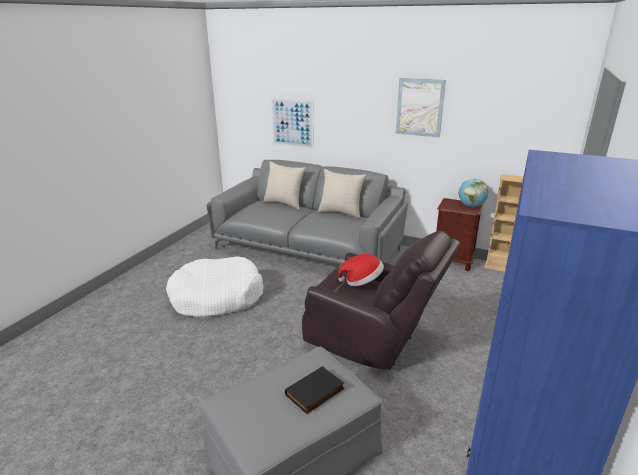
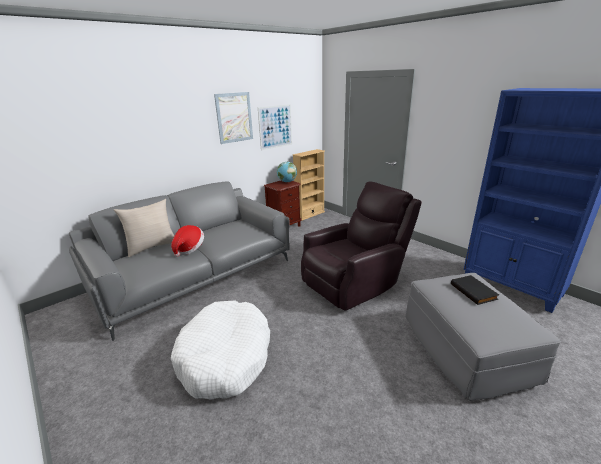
camera: 65 degrees left, 0 degrees up
picture [271,98,314,149] -> picture moved to [258,104,292,150]
beige pillow [318,169,367,219] -> none
hat [338,254,384,286] -> hat moved to [171,225,204,257]

